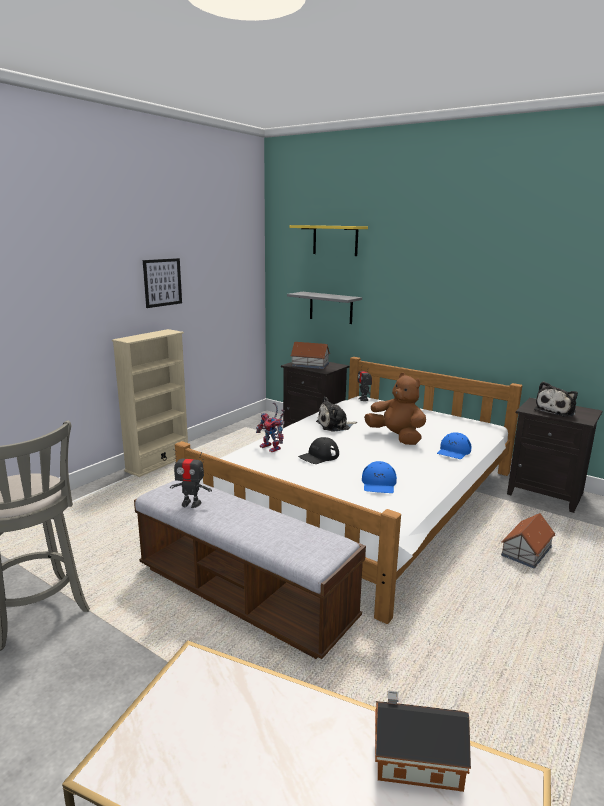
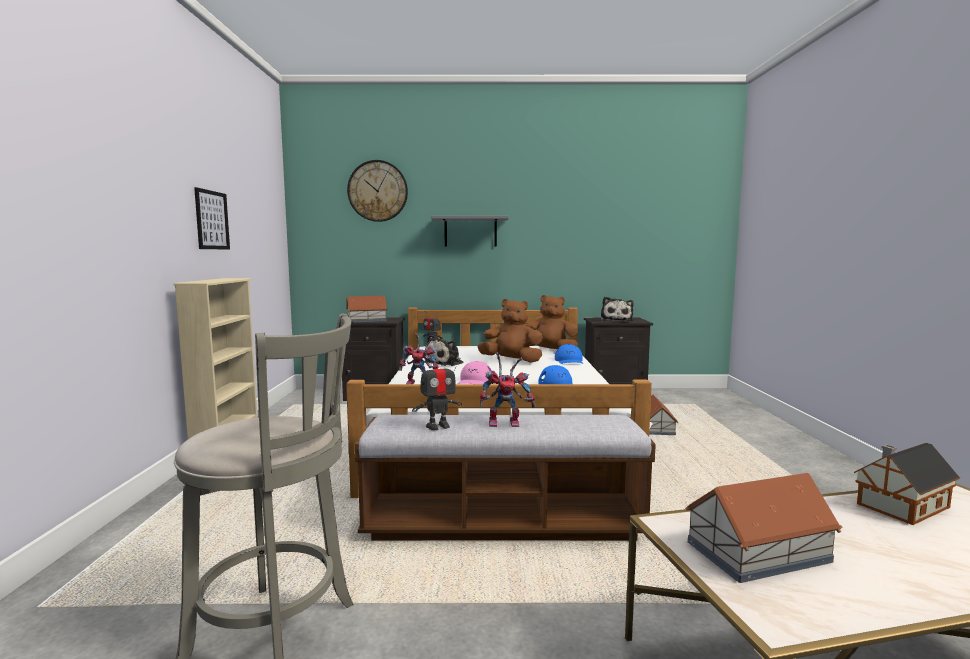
camera: 35 degrees left, 10 degrees down
grey shelf [287,292,362,324] -> grey shelf moved to [431,216,509,247]
yellow shelf [289,225,368,256] -> wall clock [347,160,408,222]
black cap [298,437,339,464] -> pink cap [457,361,492,384]
none -> toy robot [480,352,535,427]
none -> brown plush toy [526,295,578,349]
none -> toy house [685,473,843,583]

